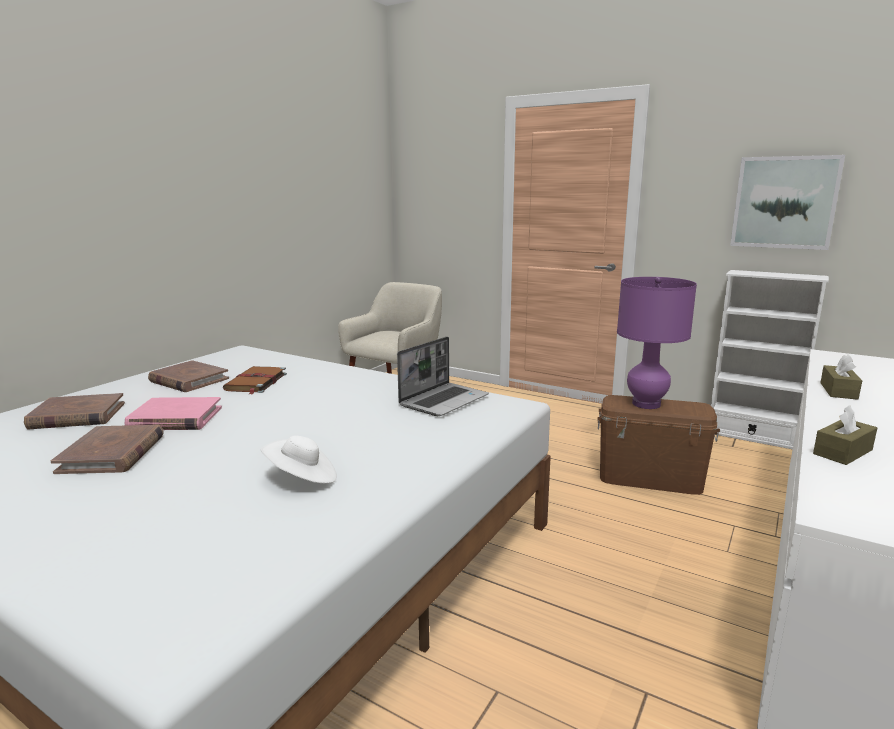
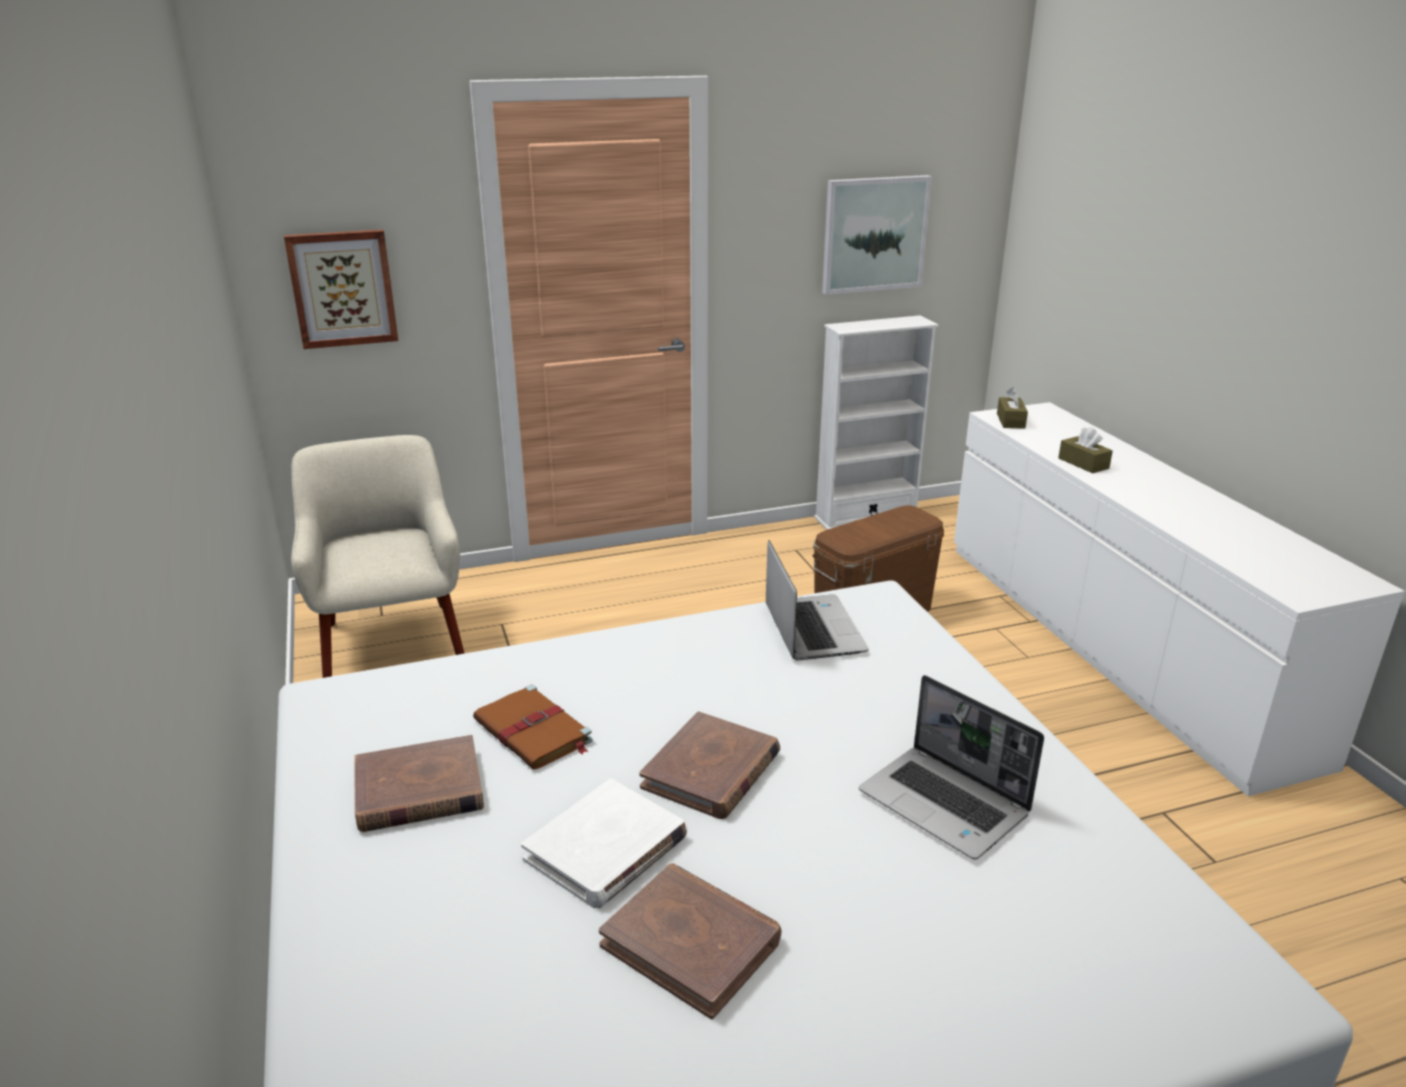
camera: 50 degrees left, 10 degrees up
brown book [24,393,125,430] -> brown book moved to [639,711,780,819]
pink book [125,397,222,430] -> white book [521,779,687,908]
white hat [261,435,337,484] -> laptop [859,675,1044,860]
purple table lamp [617,277,697,409] -> none
brown tissue box [813,405,877,465] -> brown tissue box moved to [997,387,1028,429]
none -> picture [284,229,398,349]

